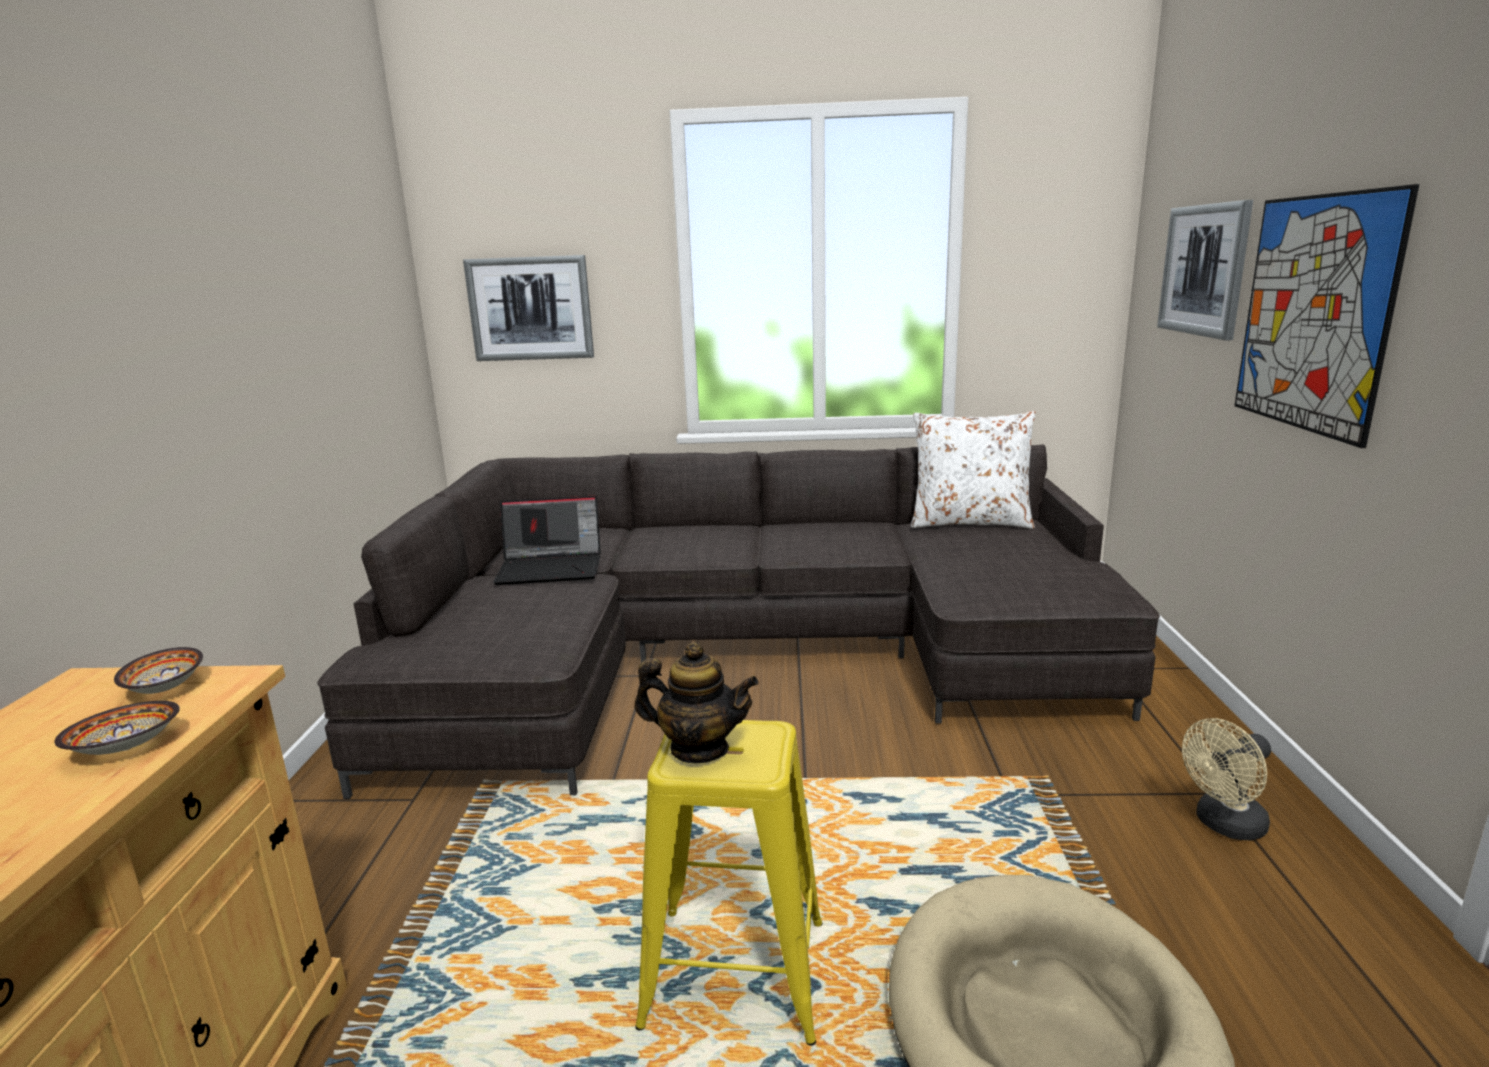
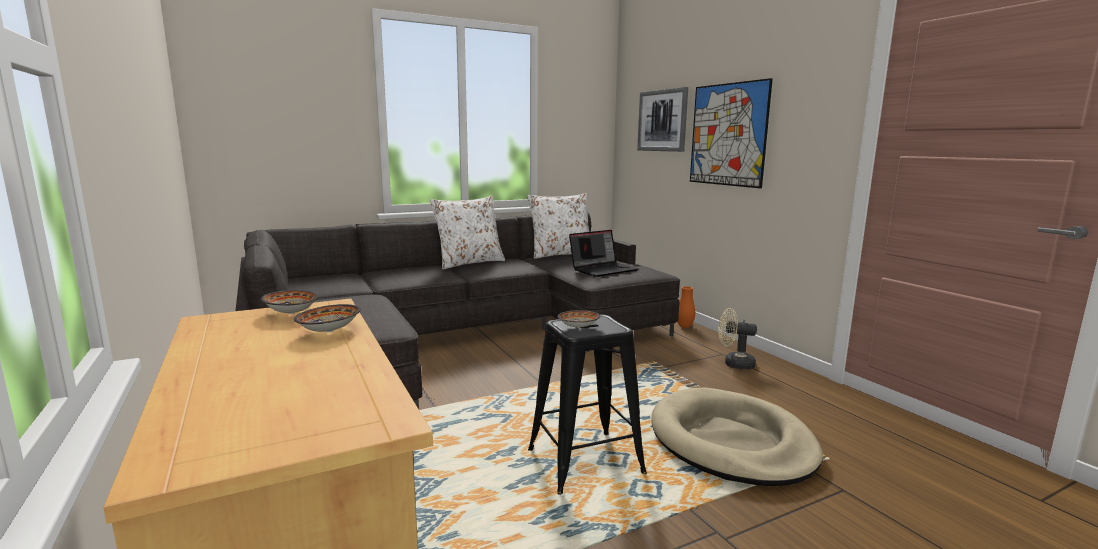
camera: 30 degrees left, 5 degrees down
picture [463,255,594,361] -> none
laptop [493,495,601,585] -> laptop moved to [569,230,638,277]
teapot [634,642,759,763] -> bowl [557,310,601,328]
yellow stool [635,720,822,1046] -> black stool [528,314,647,495]
beige fan [1182,718,1271,841] -> beige fan turned 75 degrees clockwise [718,308,757,370]
none -> white pillow [430,196,506,270]
none -> orange vase [677,286,695,328]

